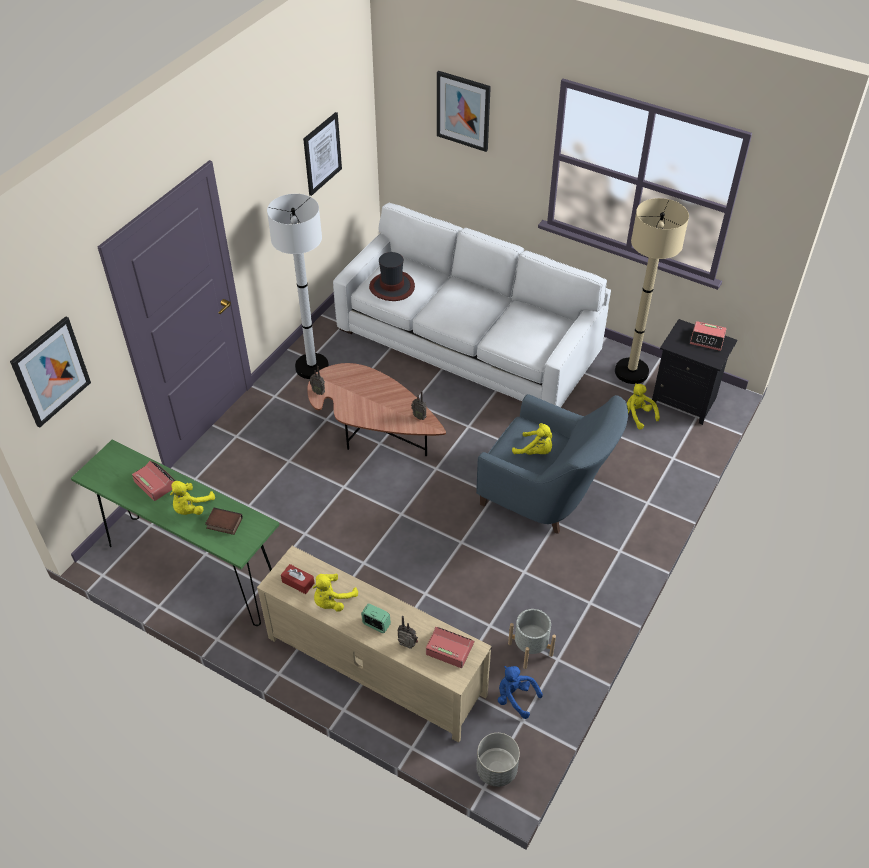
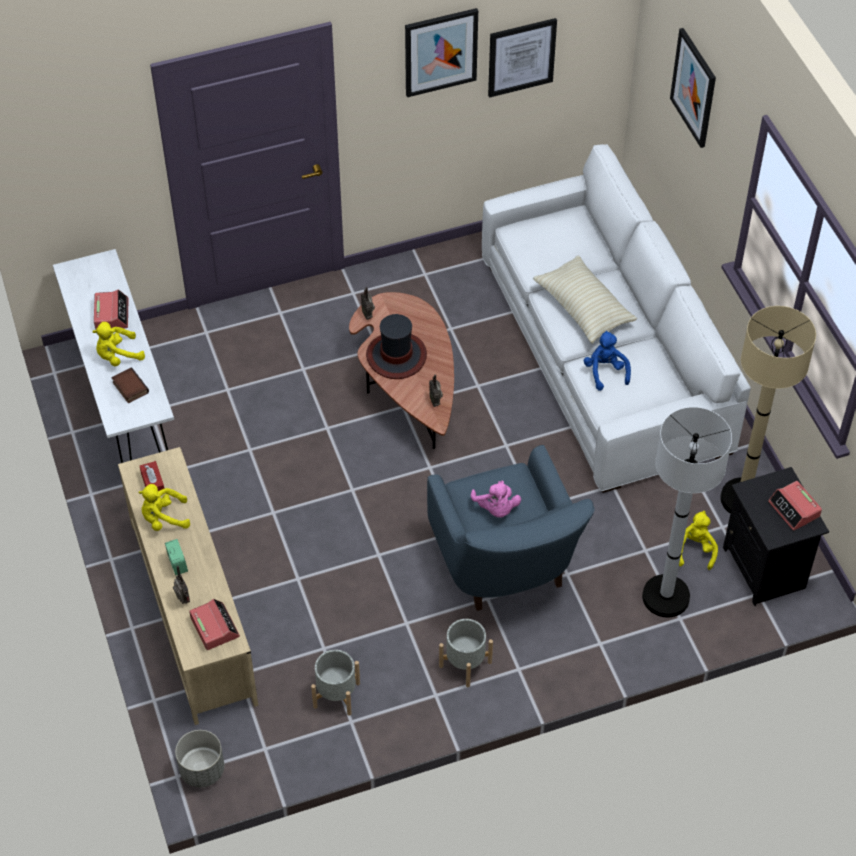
camera: 40 degrees right, 5 degrees up
picture [10,316,91,427] -> picture moved to [405,8,478,97]
green console table [71,439,279,626] -> white console table [53,249,174,463]
white floor lamp [267,194,329,379] -> white floor lamp moved to [642,407,732,617]
hat [369,252,415,301] -> hat moved to [366,314,427,379]
blue plush toy [498,666,543,719] -> blue plush toy moved to [583,331,631,391]
yellow plush toy [512,423,552,455] -> pink plush toy [471,481,521,518]
none -> grey planter [439,619,493,687]
none -> beige pillow [533,256,637,344]

